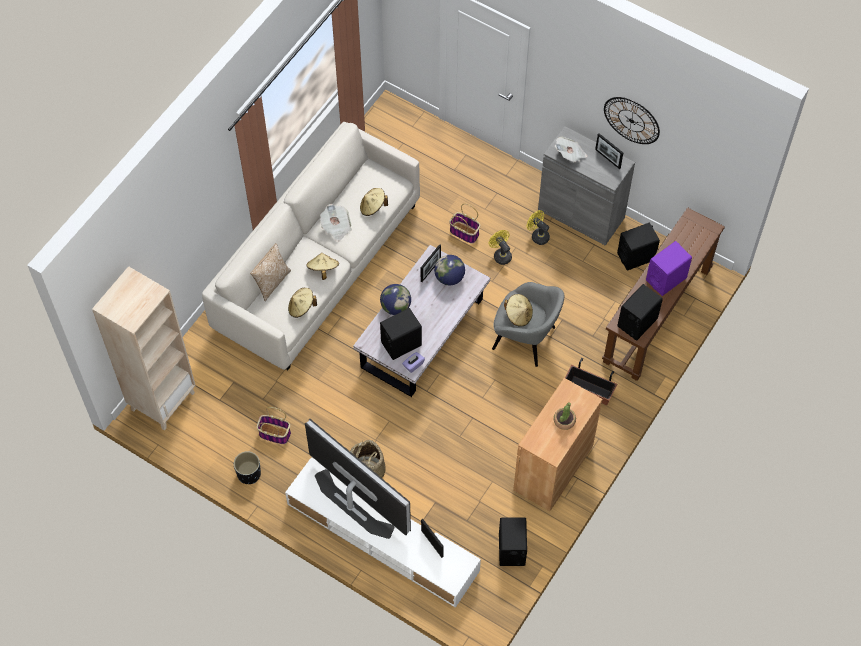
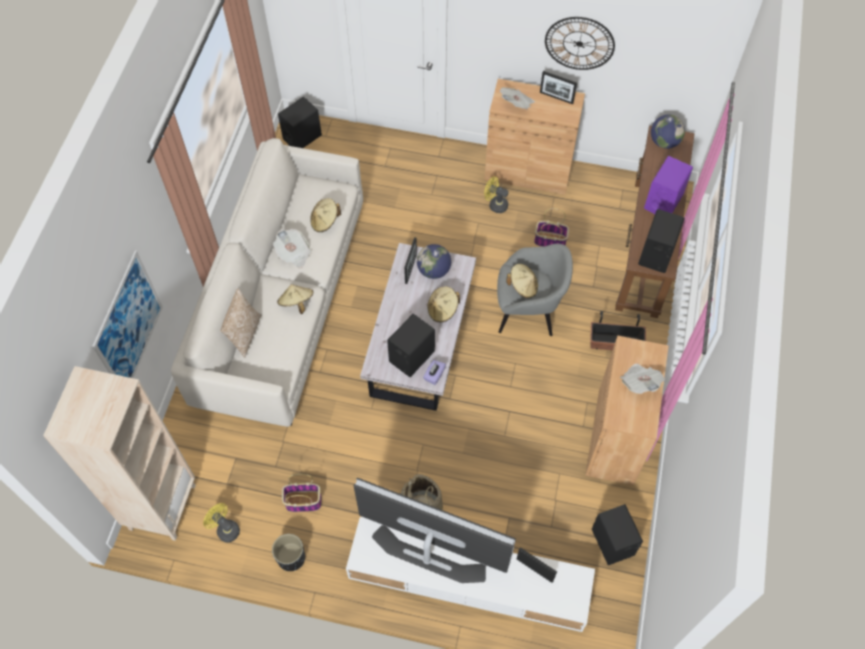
camera: 20 degrees left, 0 degrees up
beige hat [288,288,317,318] -> beige hat moved to [428,286,460,322]
globe [380,284,411,315] -> globe moved to [651,114,685,149]
basket [449,203,480,244] -> basket moved to [534,208,569,247]
yellow fan [489,230,512,265] -> yellow fan moved to [203,503,240,543]
grey cabinet [538,126,635,246] -> brown cabinet [484,79,585,195]
potted plant [554,402,576,430] -> newspaper [620,363,665,394]
black speaker [617,223,660,271] -> black speaker moved to [278,97,322,148]
none -> picture [92,250,163,378]

